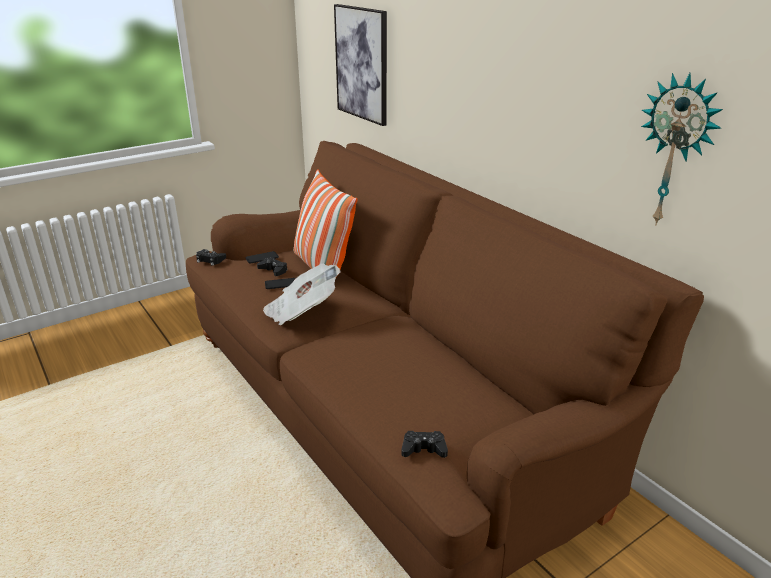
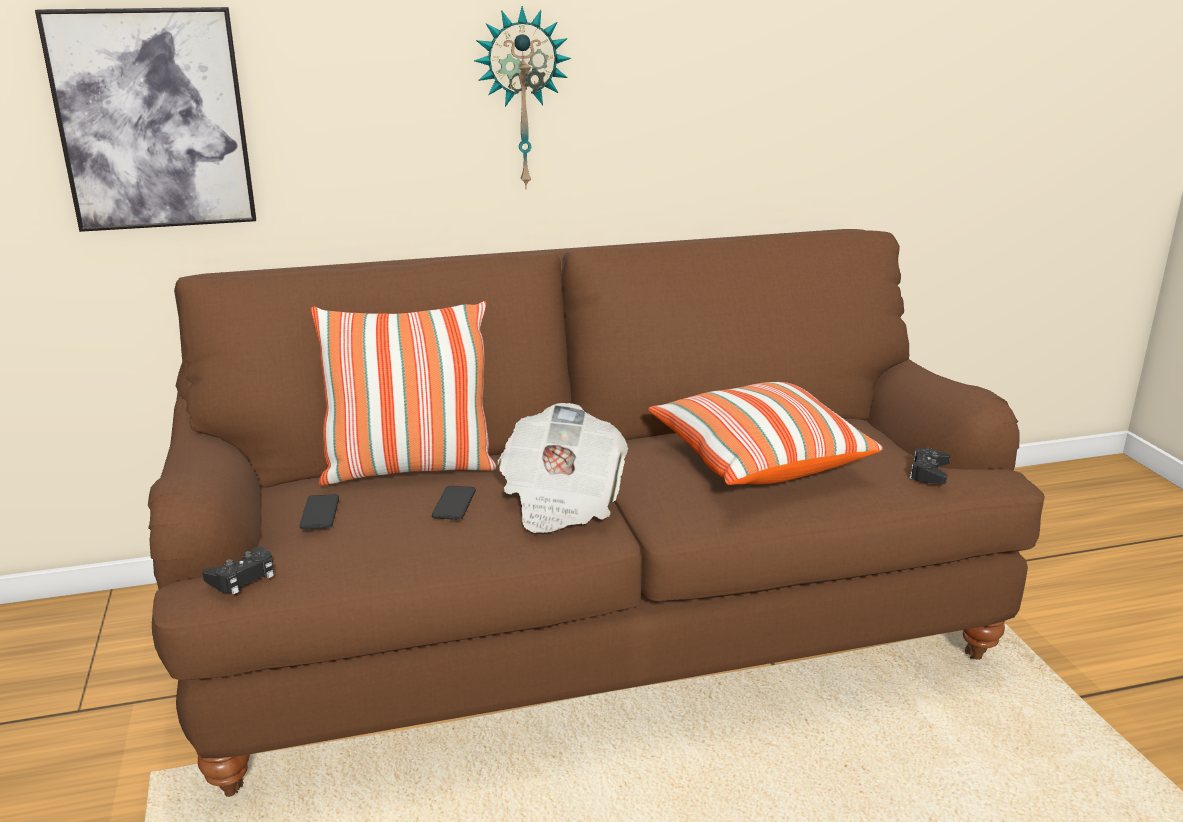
camera: 70 degrees left, 5 degrees down
black game controller [257,257,287,276] -> none
wall clock [641,72,723,225] -> wall clock moved to [474,6,571,189]
none -> pillow [648,382,883,485]

